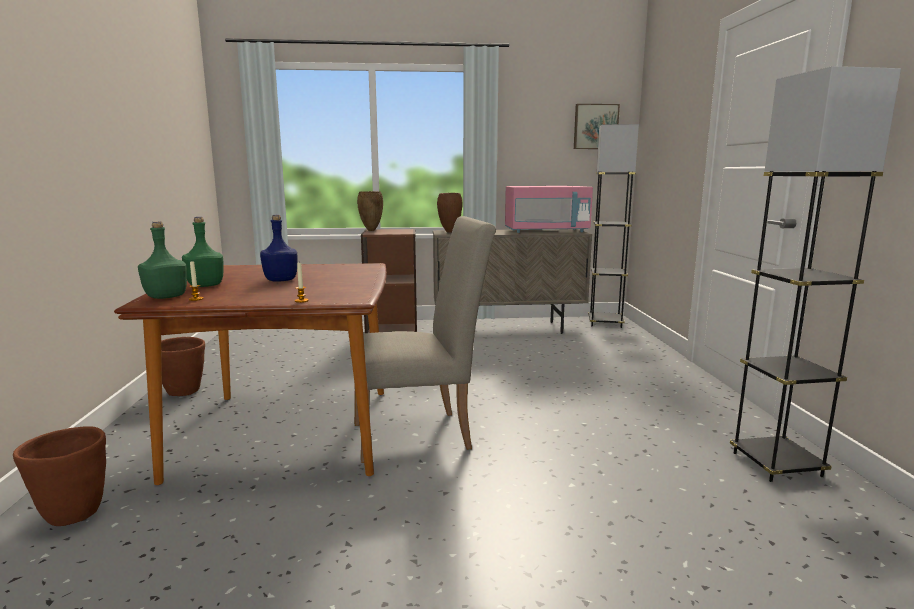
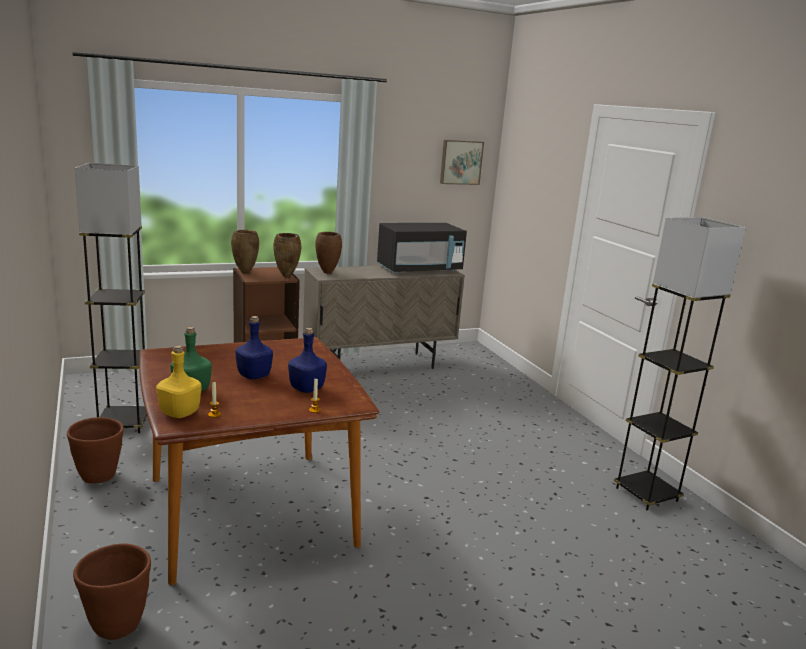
camera: 20 degrees left, 5 degrees up
green bottle [138,221,187,299] -> yellow bottle [156,345,201,418]
beige chair [350,216,496,463] -> none
pink microwave [505,186,593,233] -> black microwave [377,223,467,274]
grey floor lamp [588,124,639,328] -> grey floor lamp moved to [74,163,147,433]
none -> brown vase [273,233,301,277]
none -> blue bottle [288,328,327,393]

